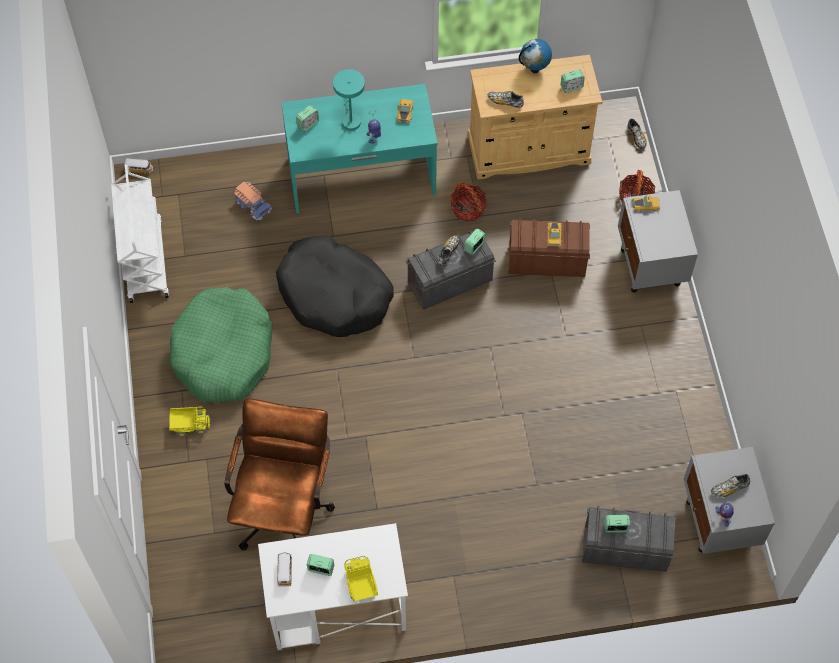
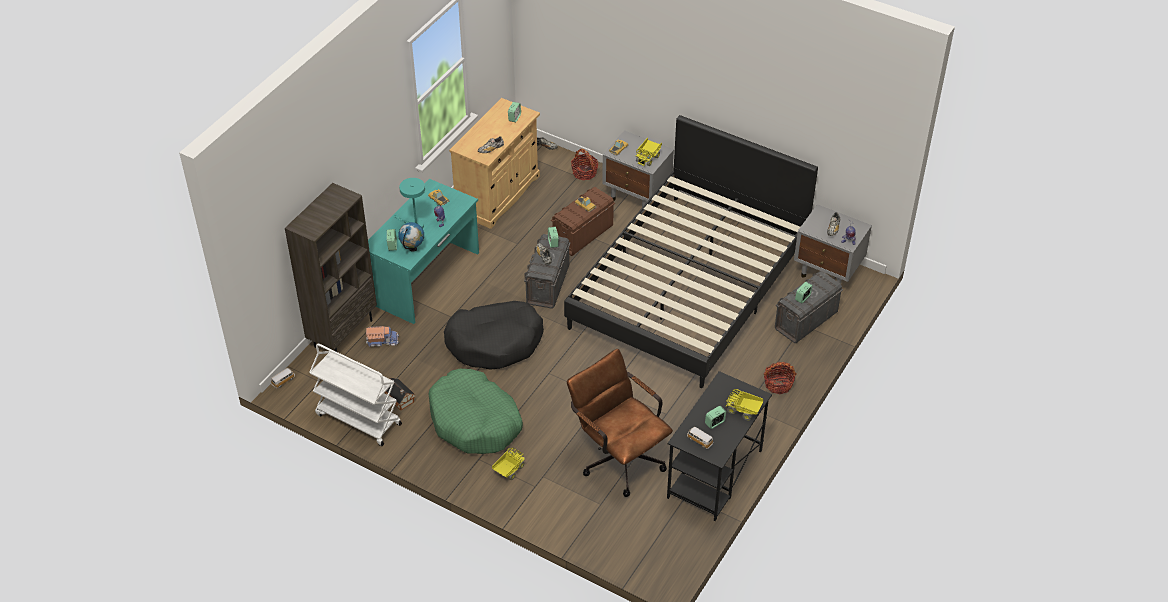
camera: 50 degrees left, 15 degrees down
white desk [258,523,408,650] -> black desk [667,371,772,521]
basket [451,182,487,221] -> basket moved to [764,362,797,394]
globe [519,39,552,73] -> globe moved to [398,222,424,252]
none -> brown bookcase [285,183,377,352]
none -> toy house [385,378,415,410]
none -> black bed [564,115,818,388]
none -> toy truck [636,138,662,166]

